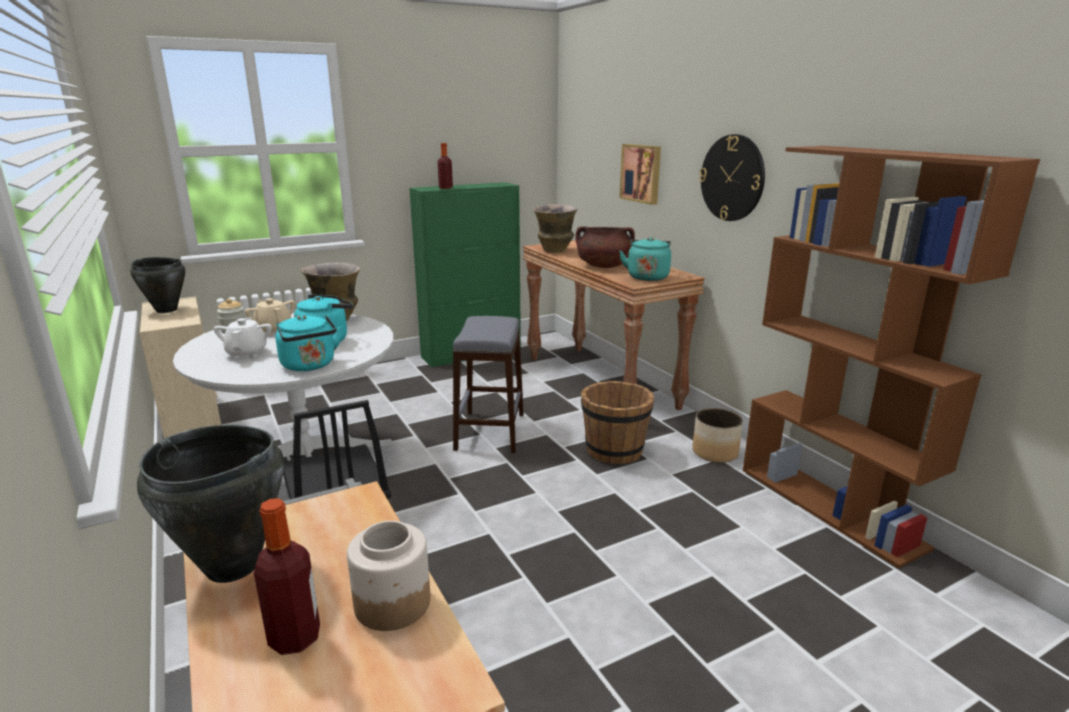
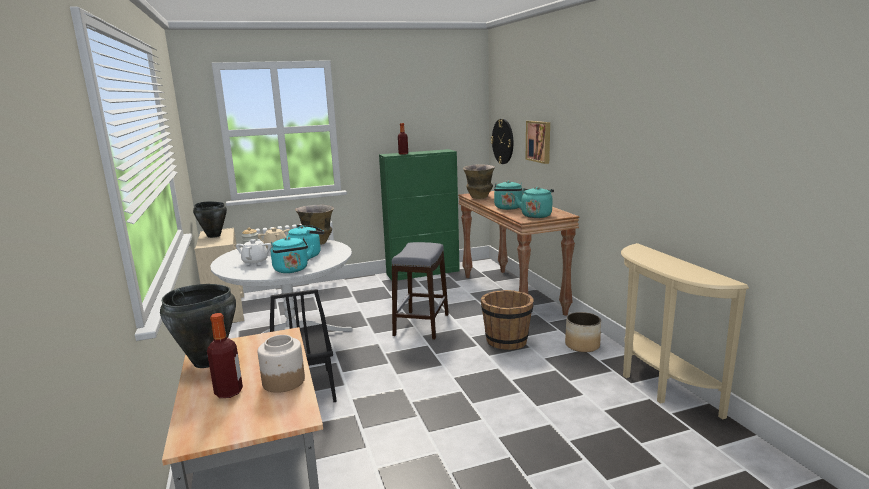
camera: 10 degrees right, 5 degrees down
brown cooking pot [576,227,635,268] -> turquoise kettle [494,180,523,210]
wall clock [699,134,765,221] -> wall clock moved to [491,119,513,164]
brown bookcase [743,146,1040,568] -> beige console table [621,243,749,420]

